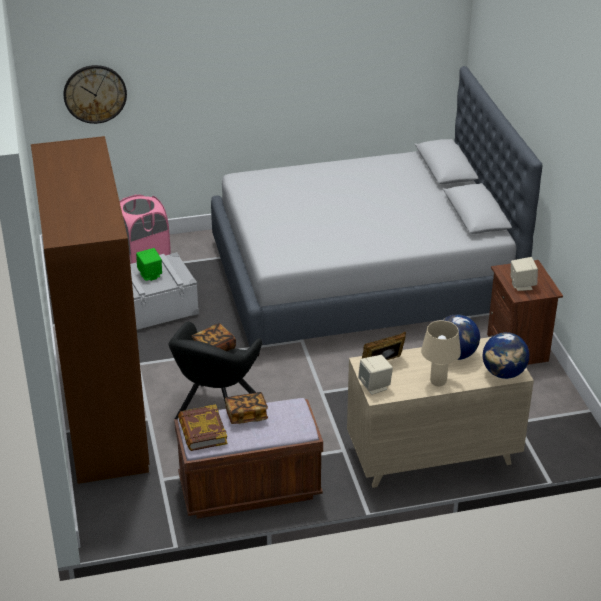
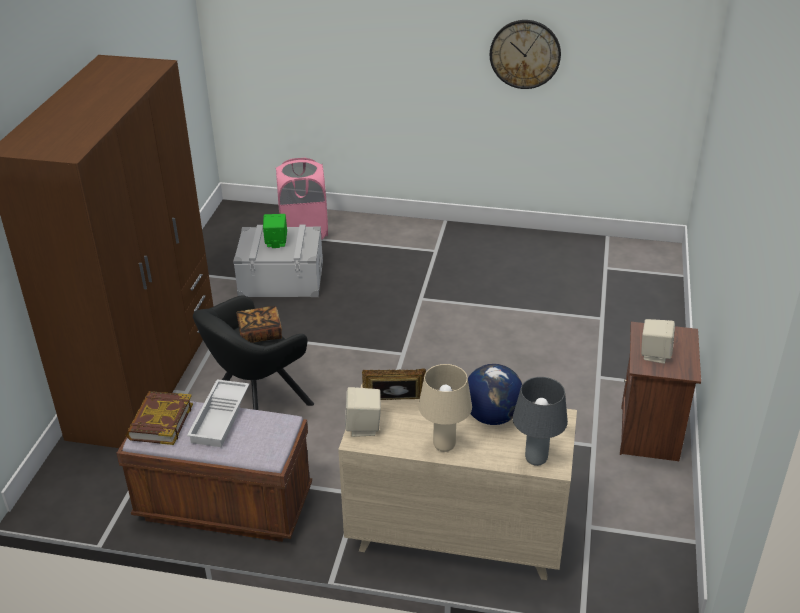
camera: 25 degrees right, 0 degrees up
wall clock [64,65,127,124] -> wall clock moved to [490,20,561,89]
grey bed [211,66,542,356] -> none
book [225,392,268,424] -> white tray [187,379,249,447]
globe [483,332,529,379] -> grey table lamp [513,377,568,466]

